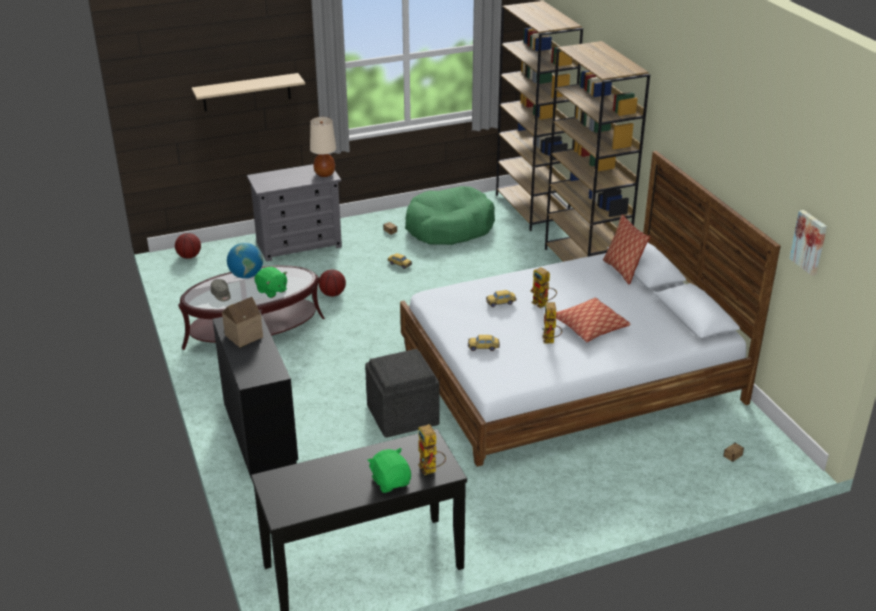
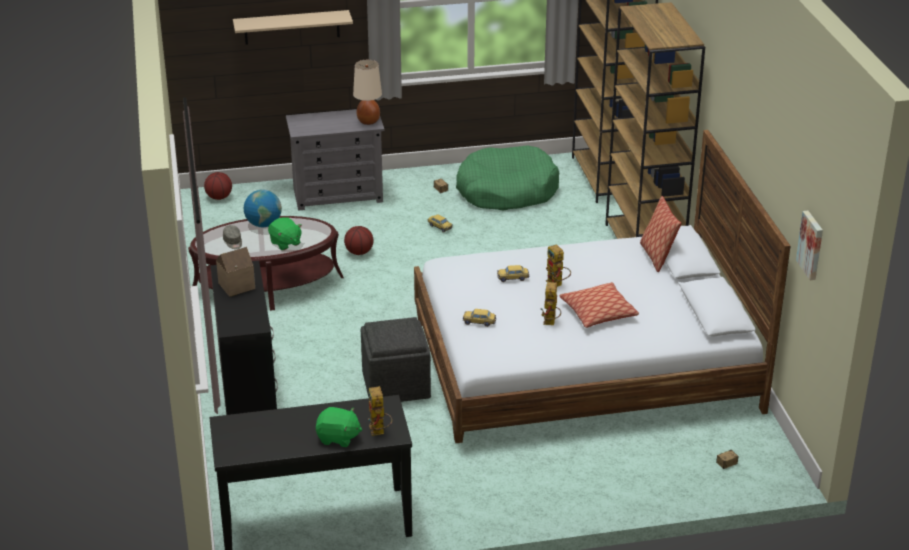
camera: 10 degrees right, 0 degrees up
green plush toy [367,448,411,493] -> green plush toy turned 120 degrees clockwise [316,407,362,447]

